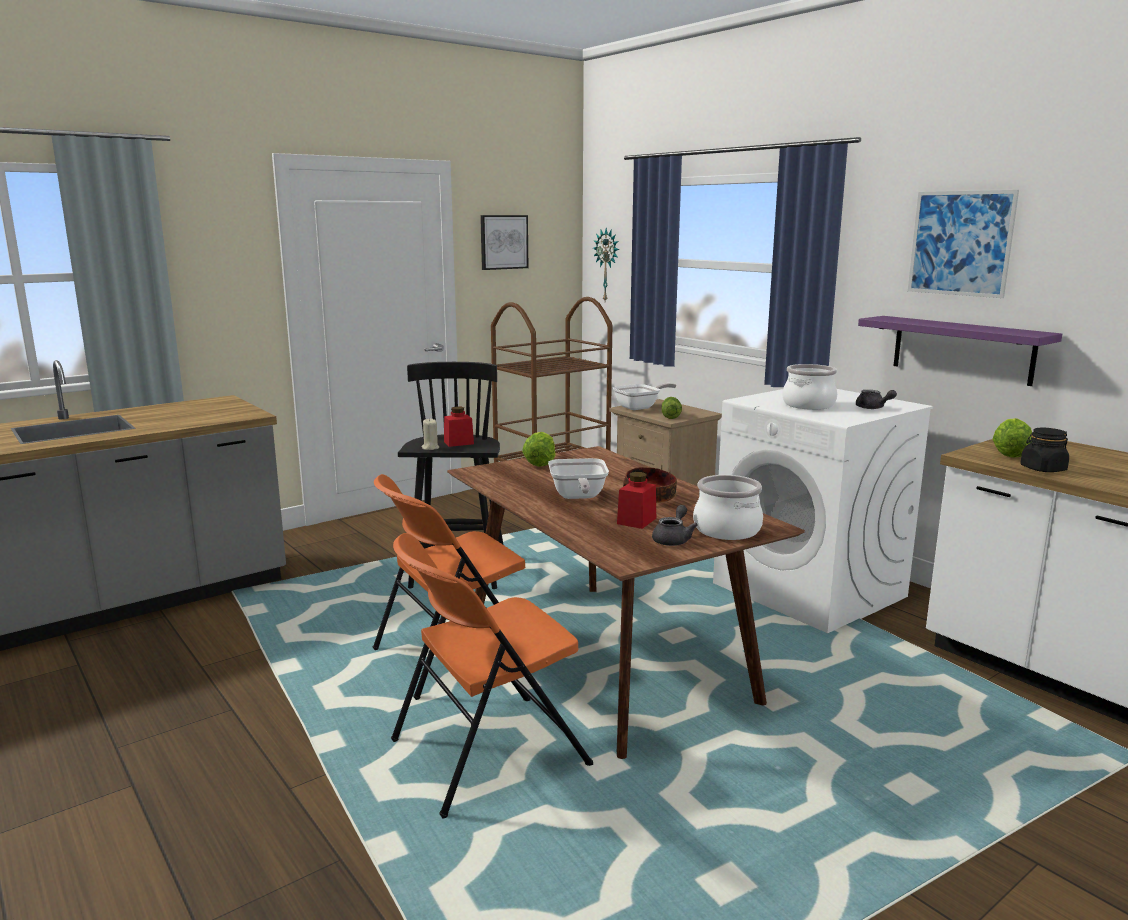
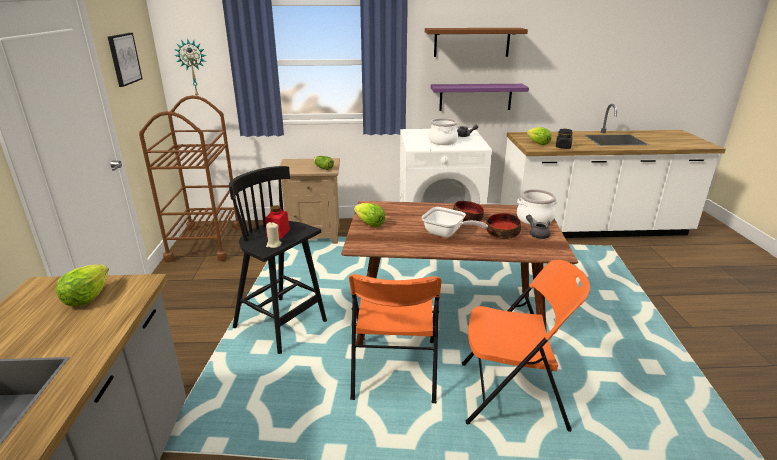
camera: 55 degrees left, 10 degrees up
orange chair [391,533,593,819] -> orange chair turned 90 degrees counterclockwise [462,260,590,432]
frying pan [613,383,676,410] -> none
red jar [617,472,656,529] -> bowl [486,213,521,239]
picture [908,190,1019,298] -> brown shelf [425,28,528,57]
none -> lettuce [56,264,109,306]

